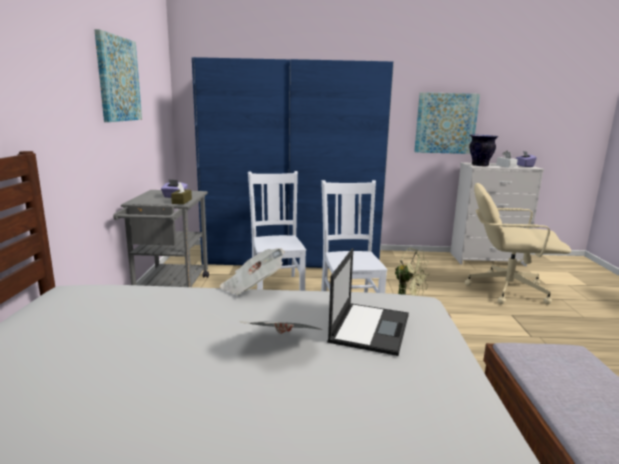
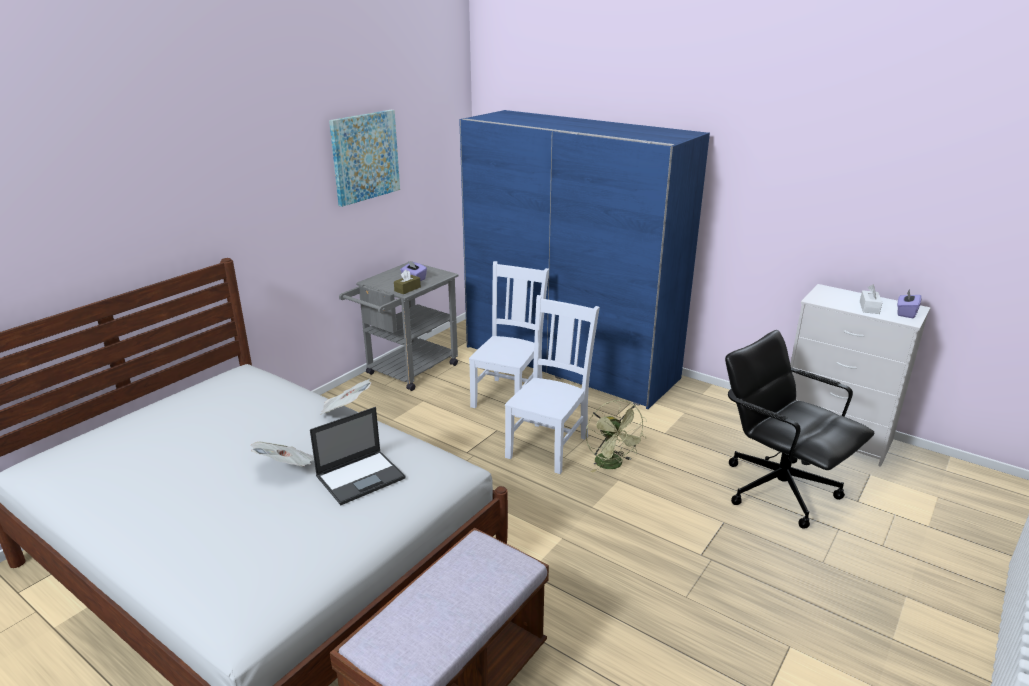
camera: 35 degrees right, 10 degrees up
picture [414,92,480,154] -> none
beige office chair [465,183,571,304] -> black office chair [725,330,874,529]
vase [469,135,498,166] -> none

